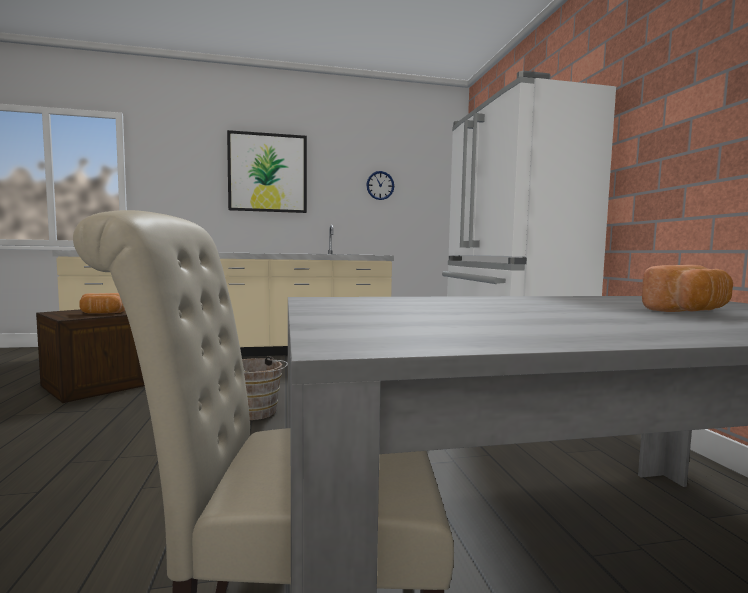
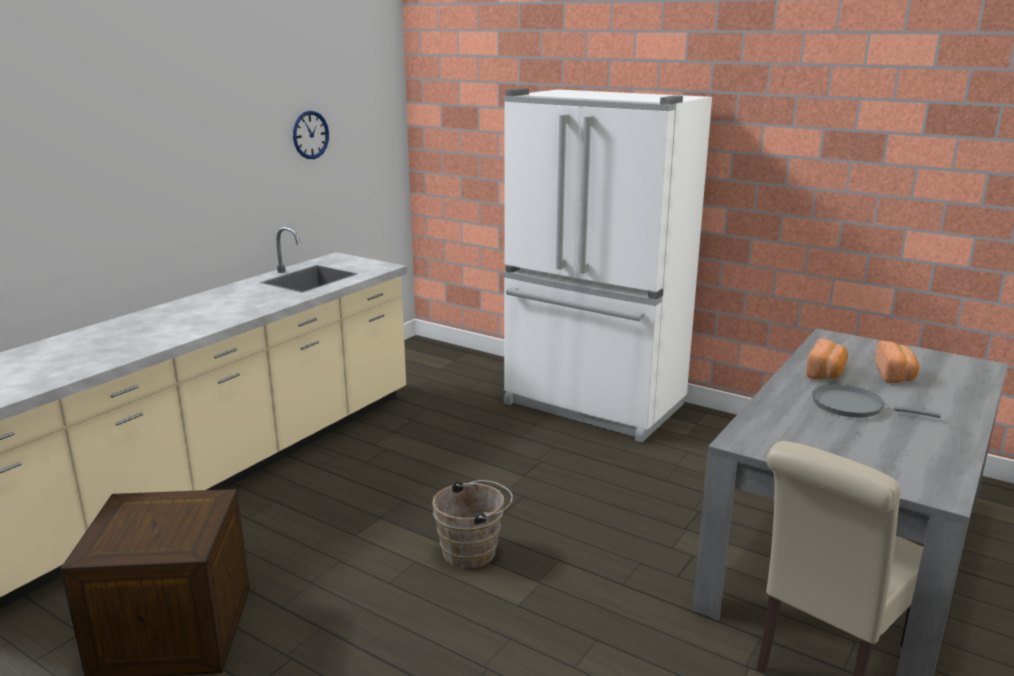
camera: 45 degrees left, 15 degrees up
bread [79,293,125,314] -> bread moved to [806,339,848,379]
picture [227,130,307,213] -> none
none -> grey frying pan [812,385,941,418]

